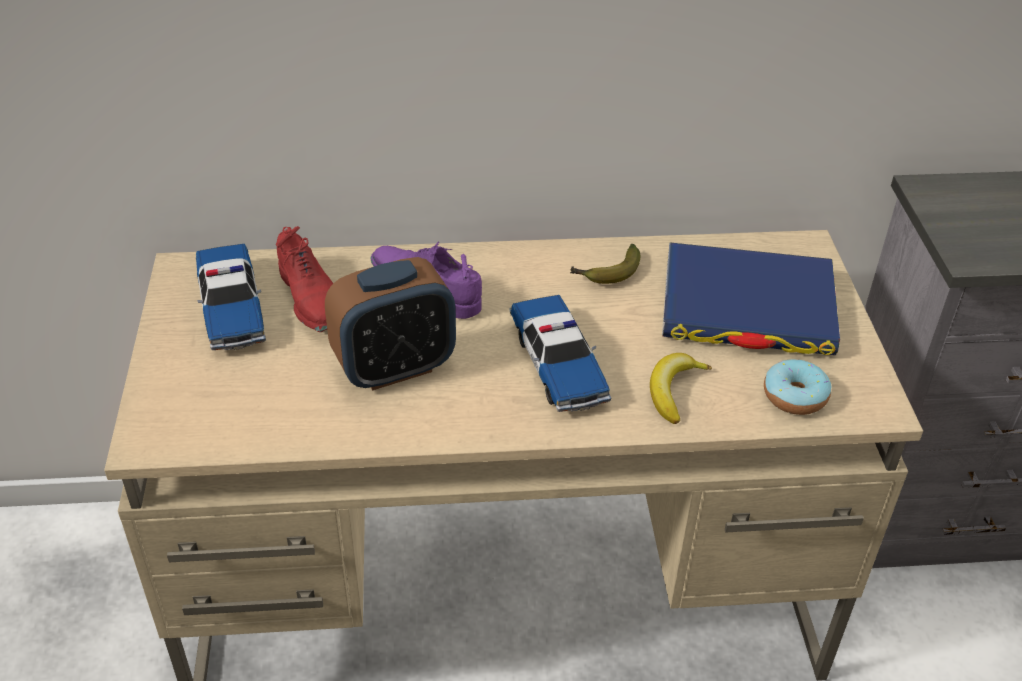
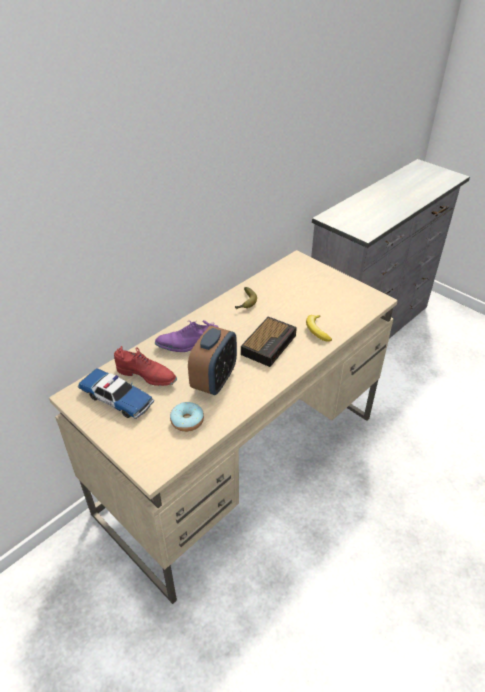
camera: 40 degrees left, 0 degrees up
toy car [510,295,611,412] -> alarm clock [241,316,297,367]
blue book [662,242,840,355] -> none
donut [764,359,831,415] -> donut moved to [170,402,204,432]

